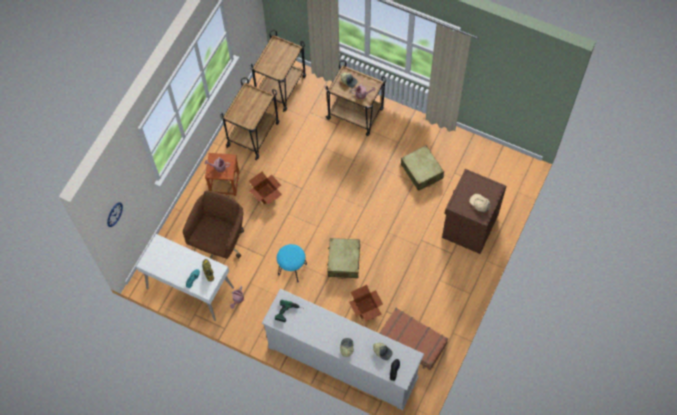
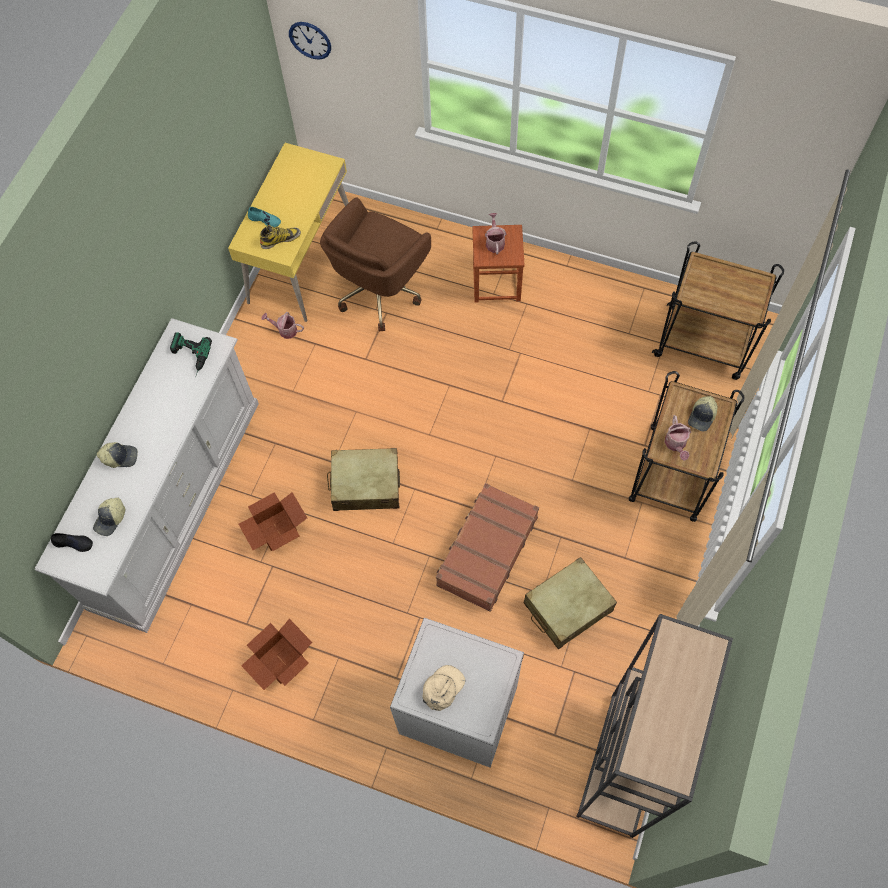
camera: 85 degrees right, 0 degrees up
white desk [136,234,234,321] -> yellow desk [228,143,349,322]
brown office chair [183,191,244,259] -> brown office chair turned 105 degrees clockwise [320,198,431,331]
brown cart [220,77,279,160] -> none
cardboard box [249,172,282,205] -> cardboard box moved to [241,619,312,690]
turquoise stool [277,244,307,283] -> none
brown suitcase [379,308,448,370] -> brown suitcase moved to [436,483,539,612]
brown washing machine [442,169,506,254] -> white washing machine [390,618,524,768]
none -> bookcase [576,614,733,838]

